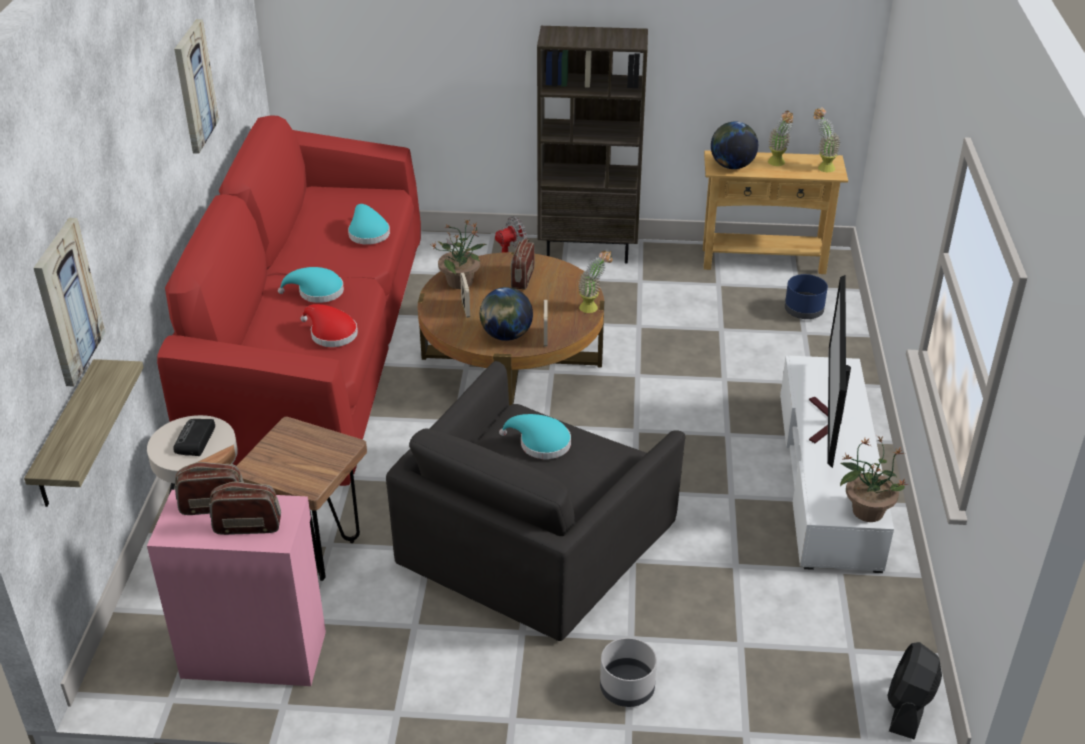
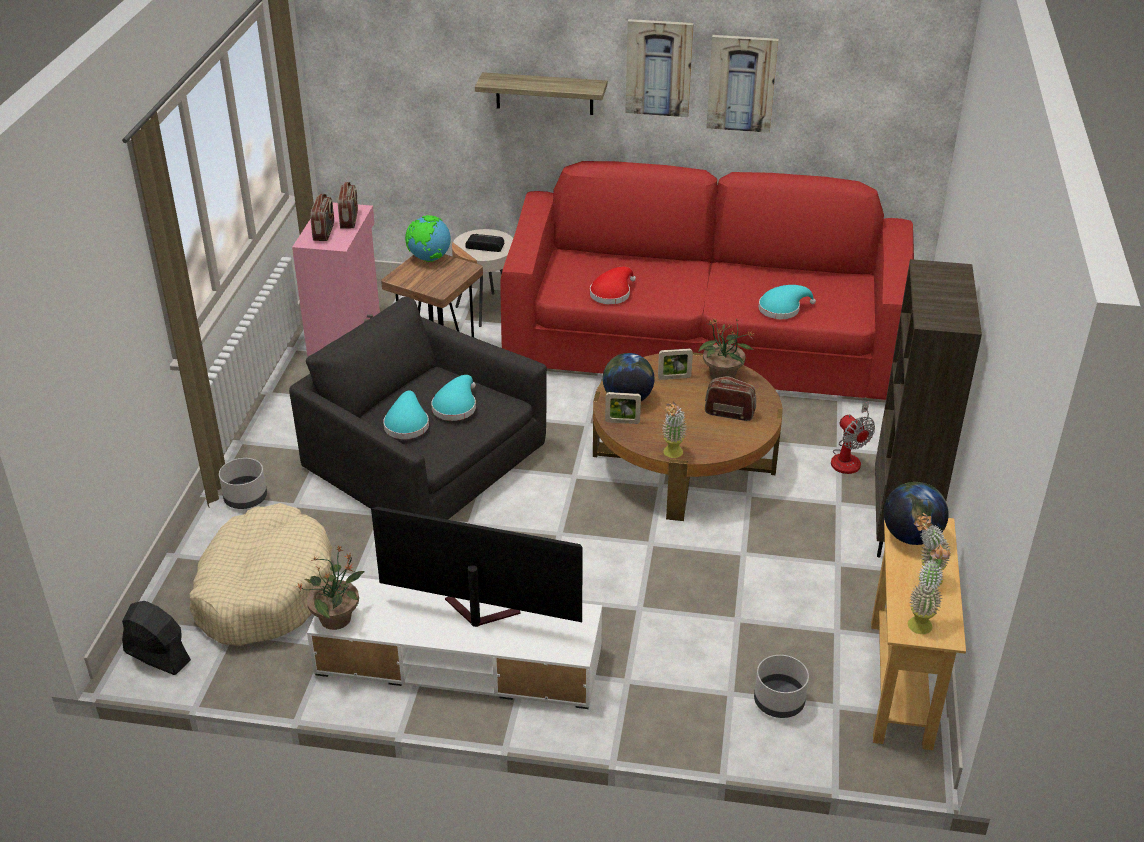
camera: 95 degrees right, 0 degrees up
shelf [24,359,144,507] -> shelf moved to [475,72,607,115]
picture [34,218,105,387] -> picture moved to [625,19,694,117]
turquoise hat [278,267,344,303] -> turquoise hat moved to [383,391,429,439]
blue planter [785,274,828,319] -> grey planter [754,655,809,718]
none -> beige dog bed [189,503,333,646]
none -> globe [405,215,451,262]

